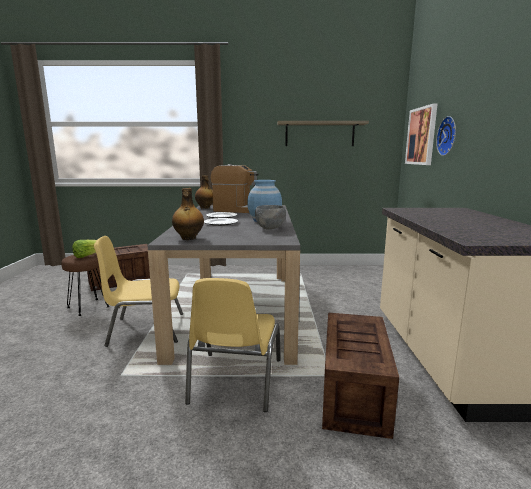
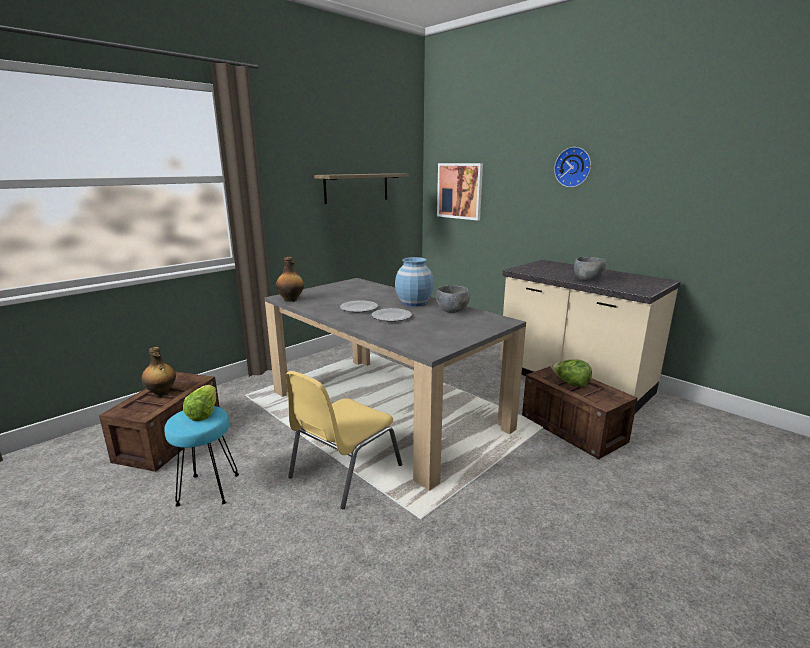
camera: 45 degrees left, 5 degrees up
brown stool [61,253,110,316] -> turquoise stool [164,406,239,506]
bottle [172,188,204,240] -> bottle moved to [141,347,176,396]
yellow chair [185,278,281,412] -> none
coffee machine [211,164,259,213] -> none
wall clock [436,116,456,156] -> wall clock moved to [554,147,591,187]
none -> lettuce [551,360,592,387]
none -> grey bowl [574,257,606,281]

